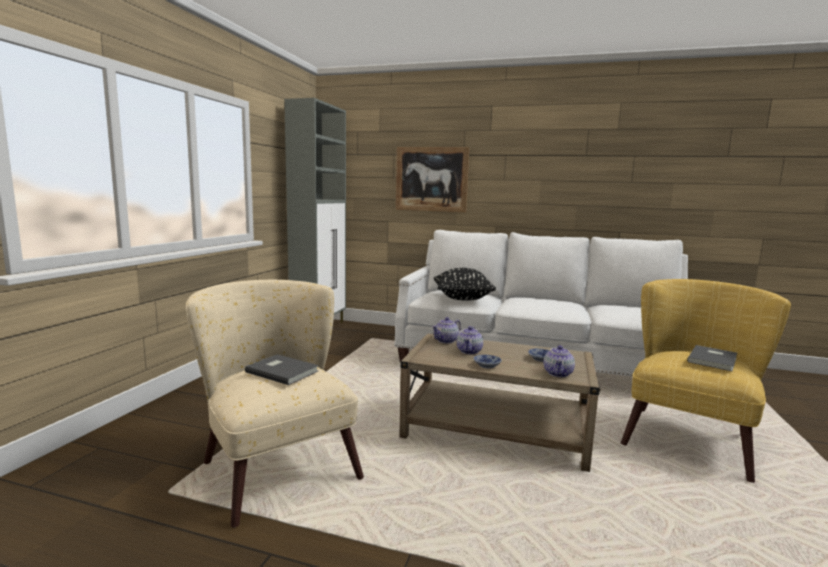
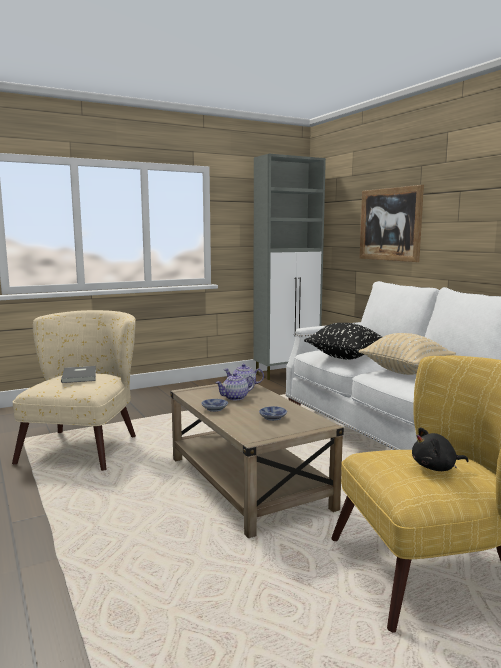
camera: 45 degrees right, 0 degrees up
teapot [544,345,575,377] -> none
grey book [687,345,737,371] -> black plush toy [412,428,469,471]
none -> beige pillow [359,333,456,375]

